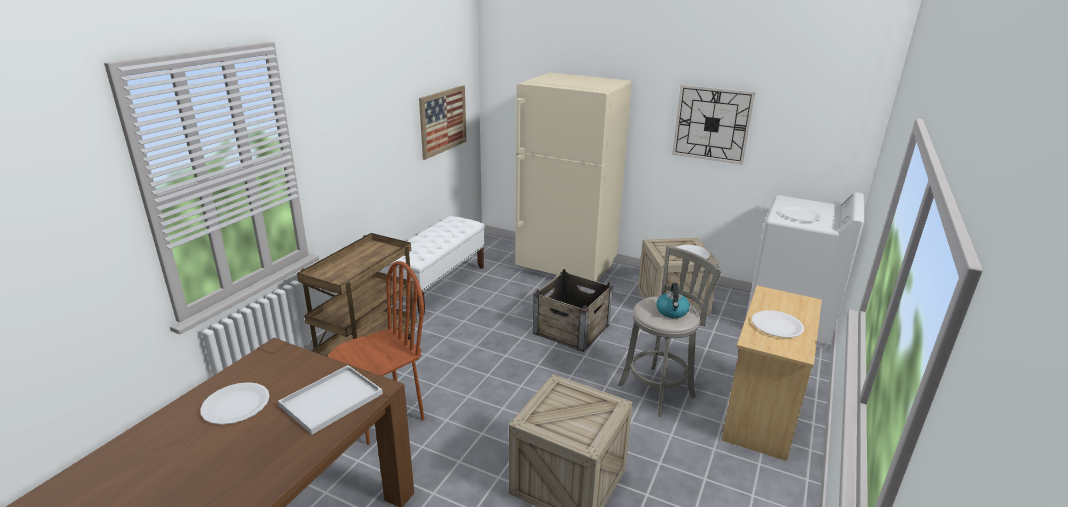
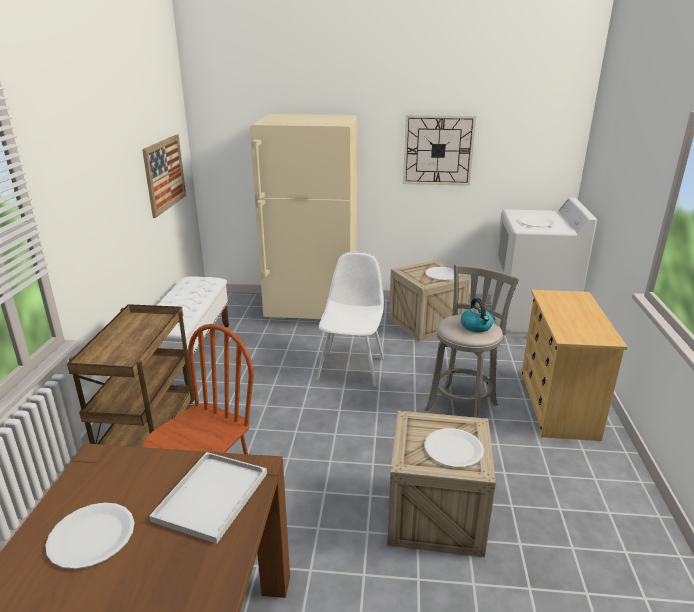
camera: 20 degrees left, 0 degrees up
crate [533,269,613,352] -> white chair [316,252,384,386]
white plate [752,310,804,338] -> white plate moved to [424,428,484,467]

